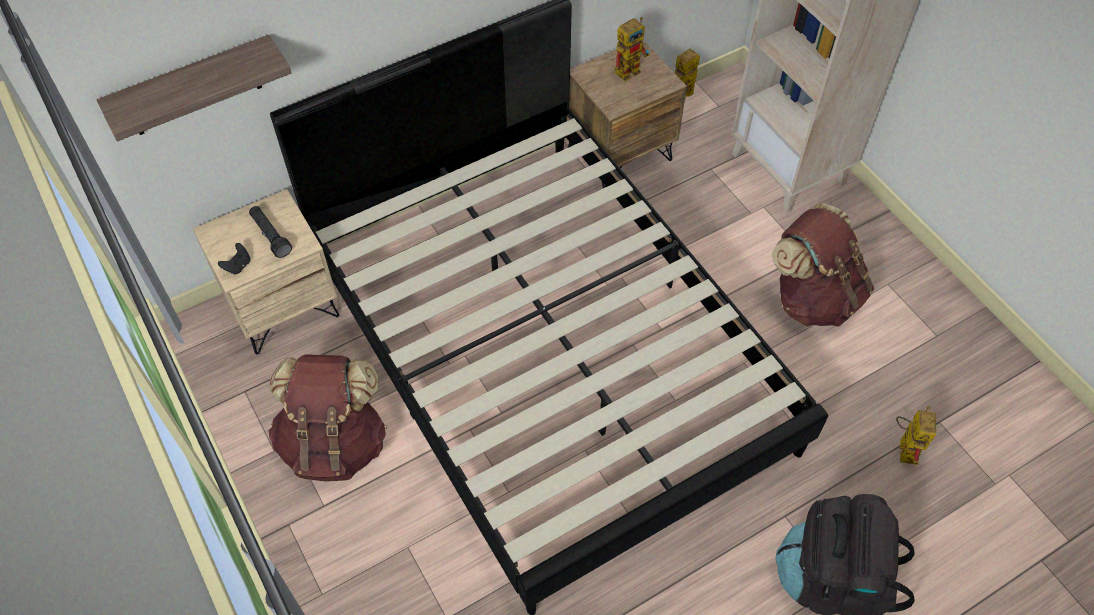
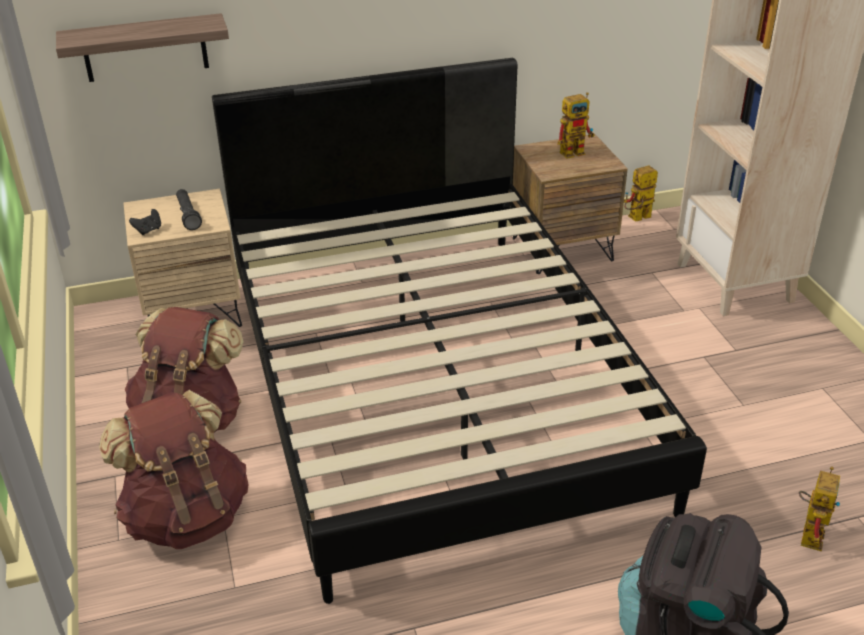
camera: 15 degrees right, 20 degrees down
brown backpack [772,203,874,327] -> brown backpack moved to [99,390,248,549]

